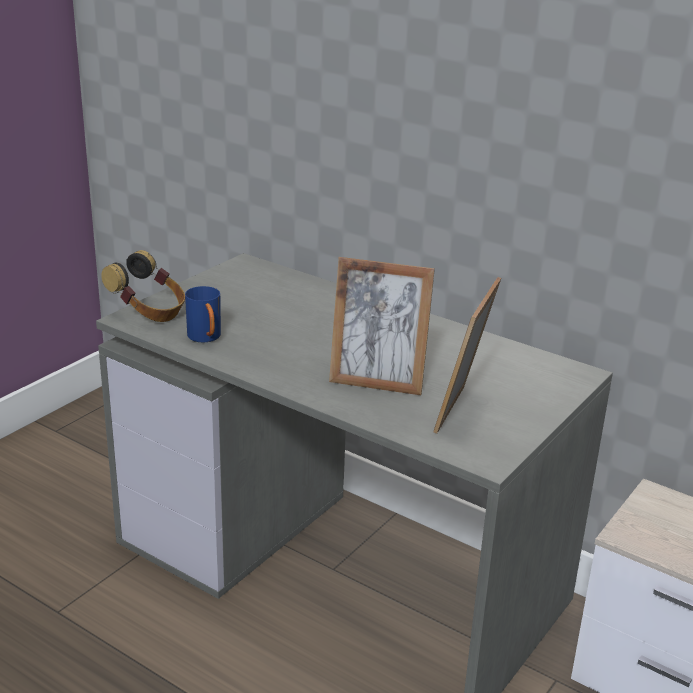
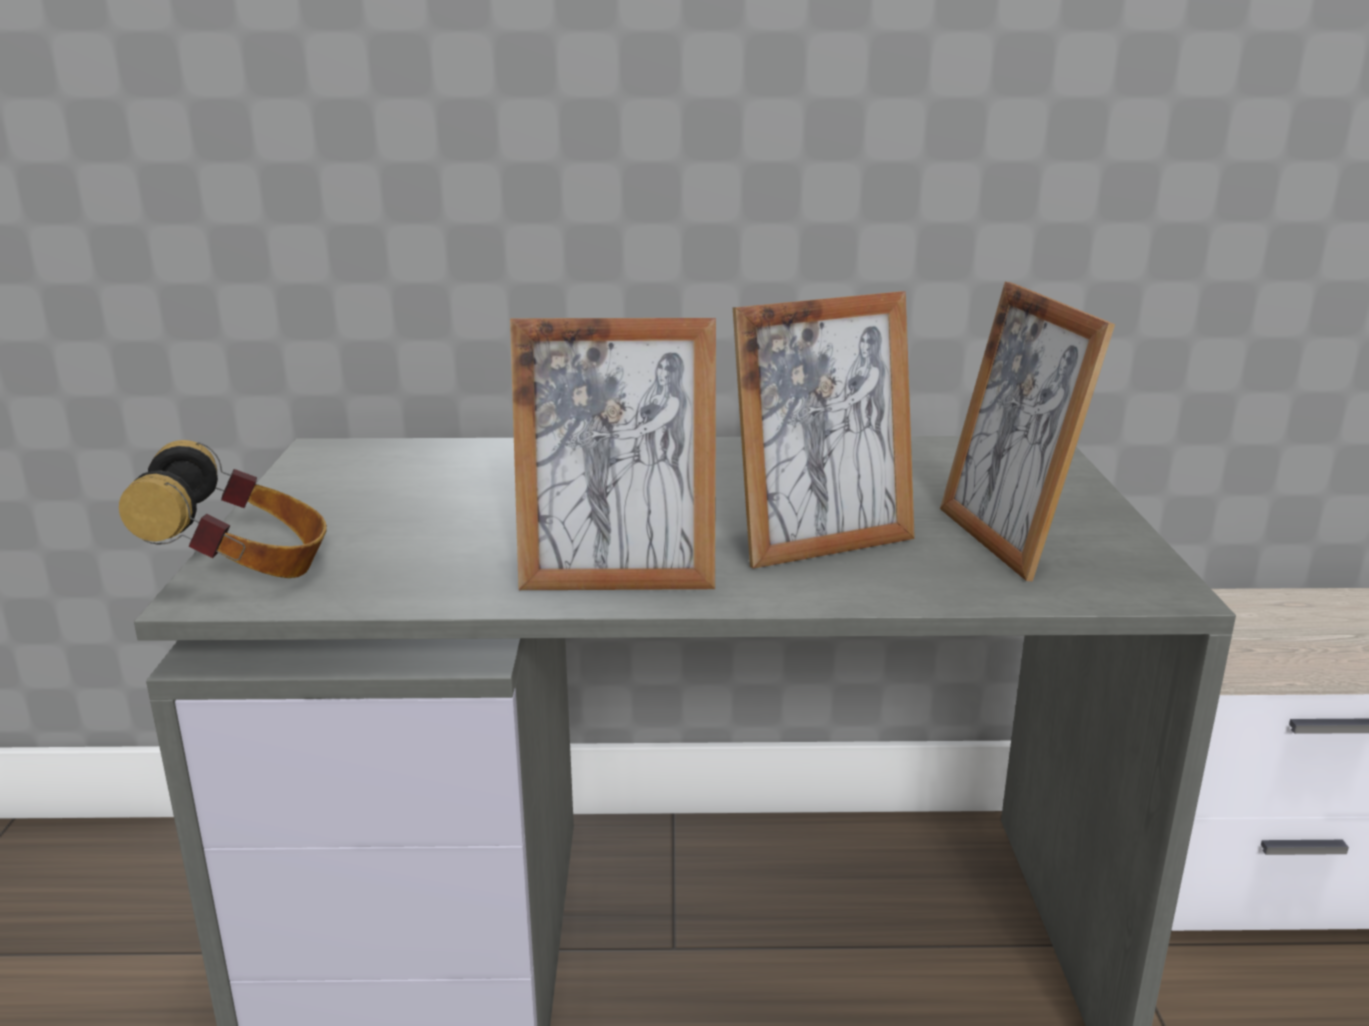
camera: 35 degrees left, 5 degrees down
blue mug [185,286,221,342] -> none
none -> picture frame [510,318,716,590]

